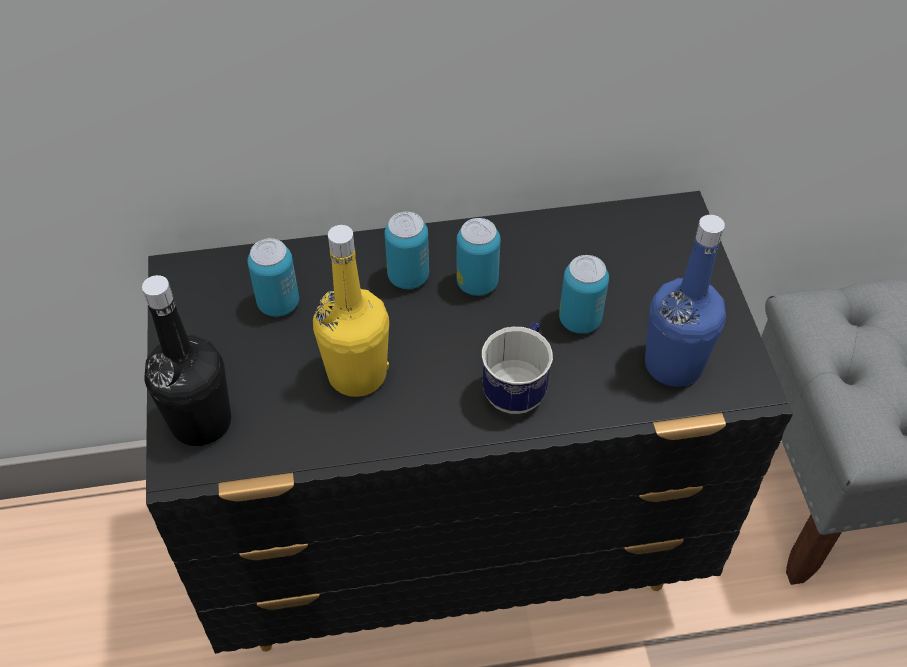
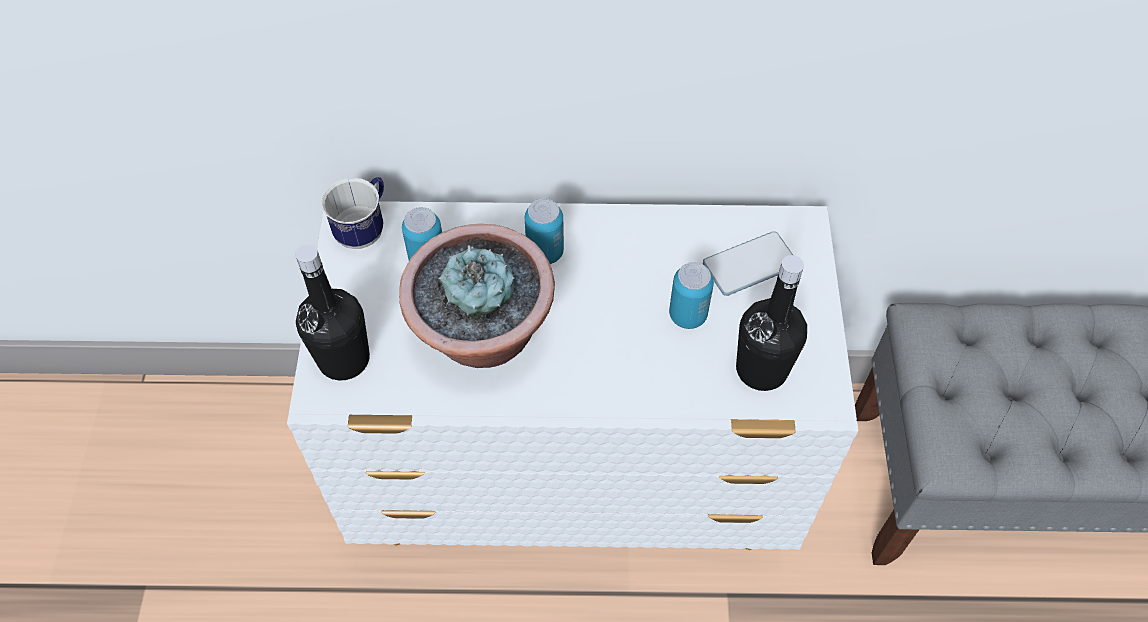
camera: 10 degrees right, 5 degrees up
black dresser [146,191,793,654] -> white dresser [287,201,858,550]
yellow bottle [313,225,389,397] -> potted plant [399,224,555,368]
can [456,218,500,296] -> none
mug [482,322,553,414] -> mug moved to [321,177,384,249]
blue bottle [645,215,726,387] -> black bottle [736,255,807,391]
none -> phone [703,231,793,296]

